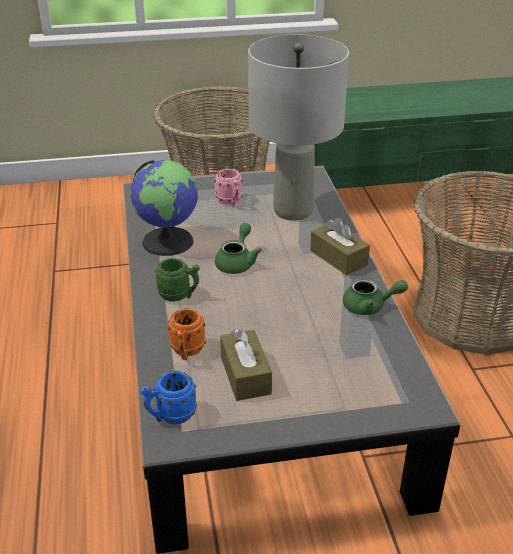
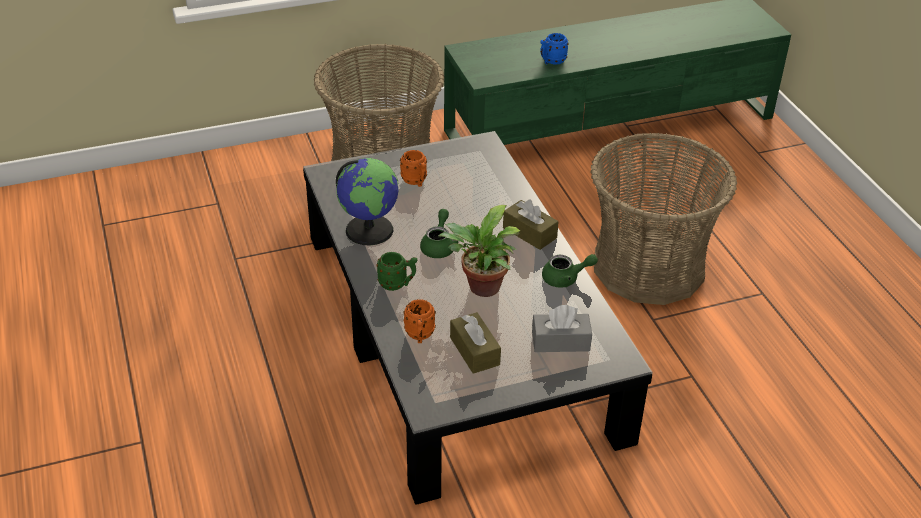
camera: 10 degrees left, 5 degrees up
blue mug [141,371,197,424] -> blue mug moved to [540,33,569,65]
pink mug [215,169,243,207] -> orange mug [400,150,427,187]
grey table lamp [248,34,349,221] -> none
none -> potted plant [438,205,520,297]
none -> grey tissue box [532,305,592,352]

